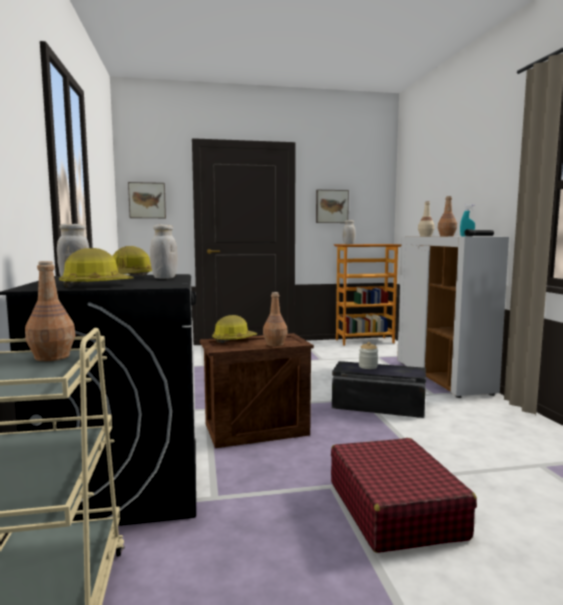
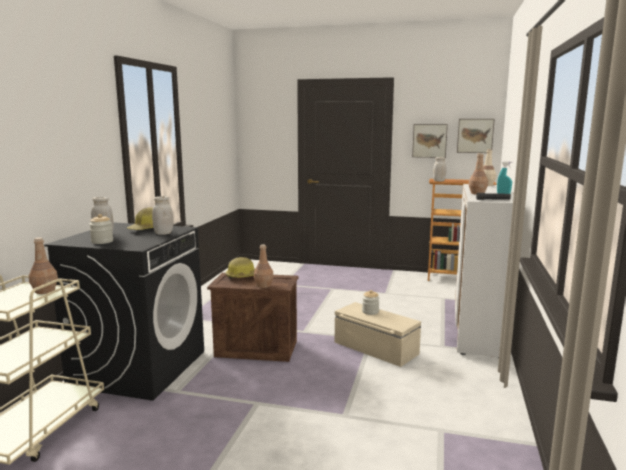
camera: 25 degrees right, 5 degrees up
hard hat [59,248,134,288] -> jar [89,214,113,244]
picture [128,182,166,218] -> picture moved to [457,119,495,153]
red suitcase [331,438,477,553] -> none
black storage box [332,361,426,418] -> beige storage box [335,302,421,367]

